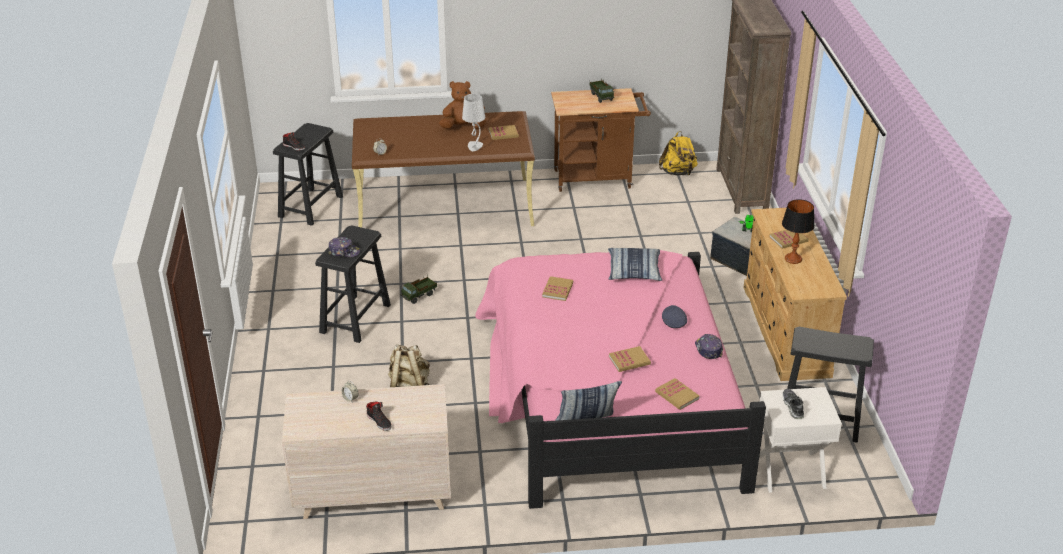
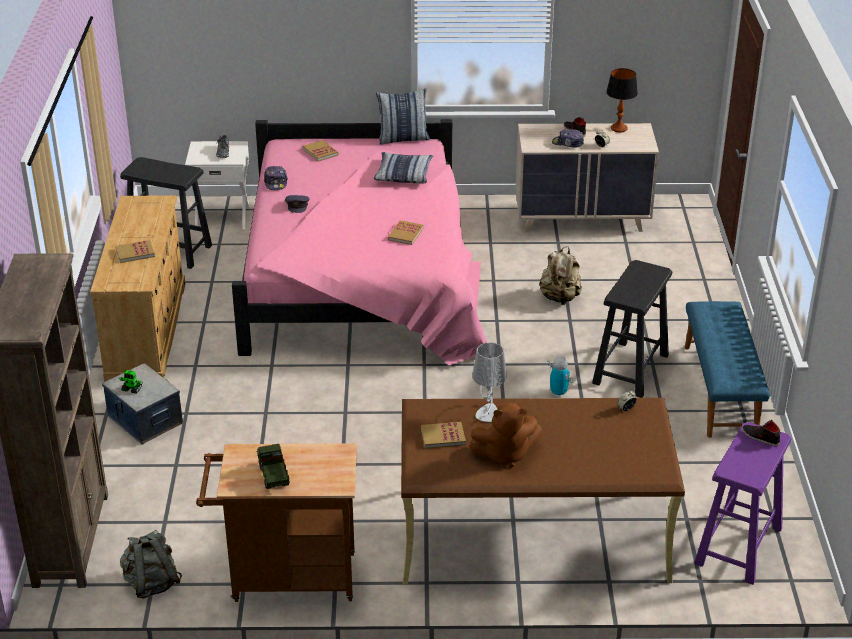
camera: 175 degrees left, 0 degrees up
black stool [273,123,343,226] -> purple stool [694,422,791,585]
cap [328,237,360,257] -> cap moved to [552,128,584,148]
toy truck [401,277,437,304] -> toy robot [547,356,573,397]
pillow [608,248,662,281] -> pillow moved to [374,152,433,183]
book [609,346,651,372] -> none
yellow backpack [659,131,698,176] -> grey backpack [120,530,182,598]
table lamp [782,199,815,264] -> table lamp moved to [606,68,638,133]
none -> blue bench [685,301,770,438]

